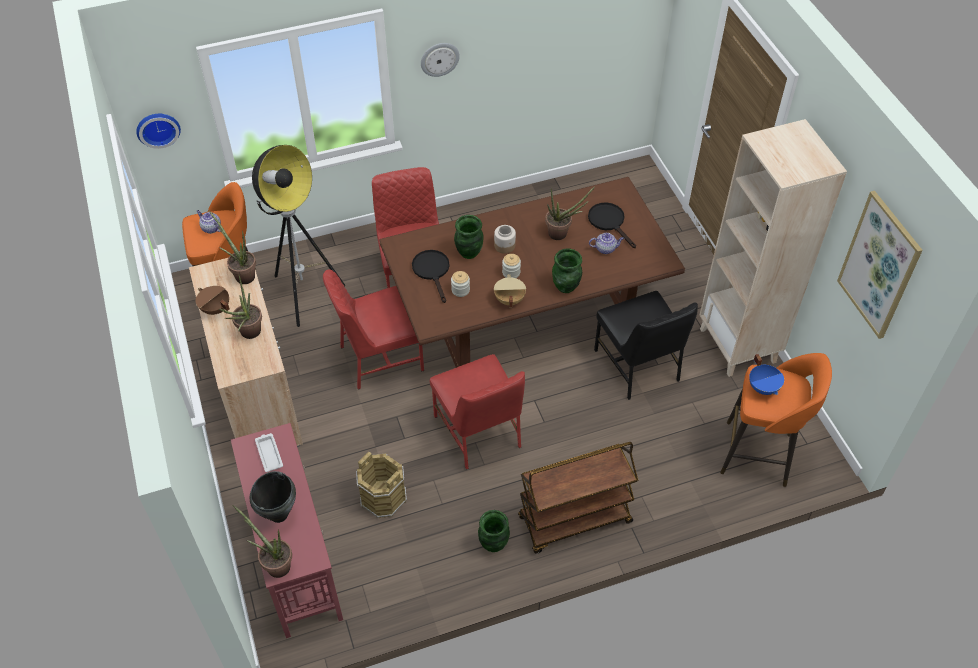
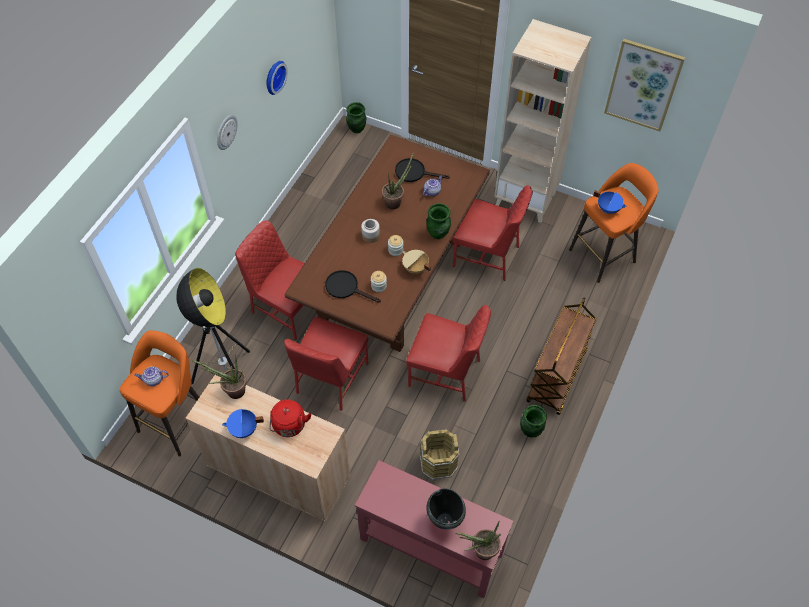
camera: 45 degrees left, 5 degrees up
wall clock [136,114,181,149] -> wall clock moved to [266,61,288,95]
brown cooking pot [195,286,230,315] -> blue cooking pot [222,409,264,438]
potted plant [219,274,262,339] -> red kettle [269,399,312,437]
white tray [255,433,283,472] -> none
green vase [454,215,484,259] -> green vase moved to [346,102,366,133]
black chair [594,291,698,400] -> red chair [453,185,533,281]

